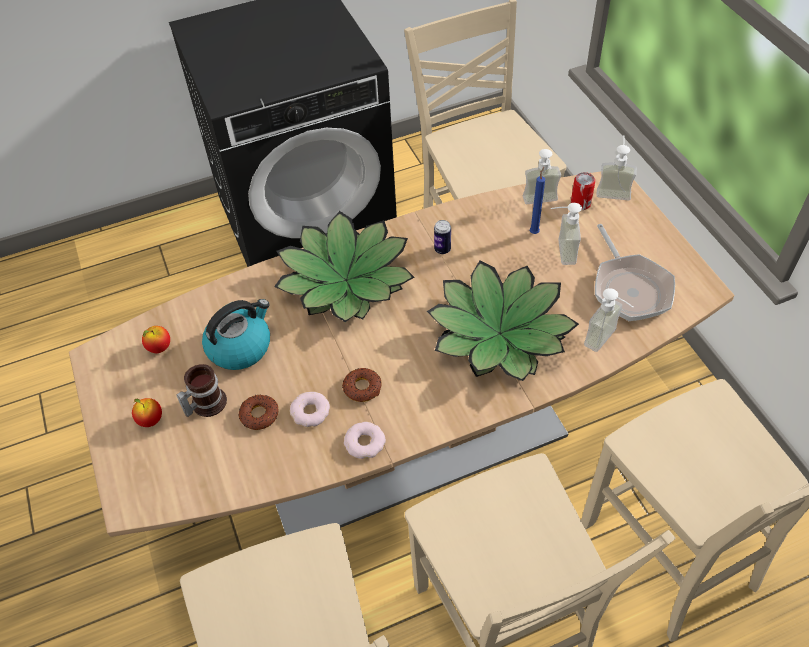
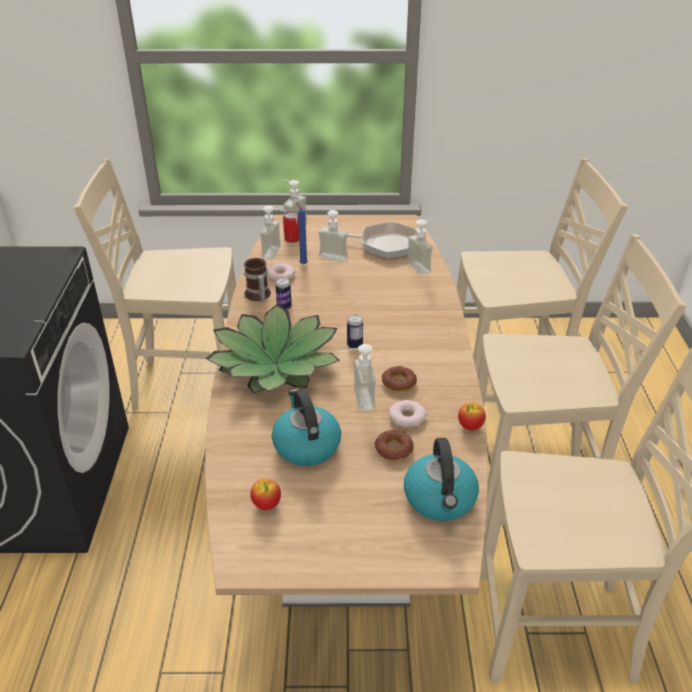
camera: 70 degrees left, 15 degrees down
apple [132,398,162,427] -> apple moved to [458,402,486,430]
mug [176,364,227,417] -> mug moved to [244,258,271,301]
donut [344,422,386,459] -> donut moved to [267,264,296,281]
potted plant [427,261,579,381] -> none
none -> soap dispenser [341,344,376,411]
none -> can [347,315,363,349]
none -> kettle [404,438,479,521]

